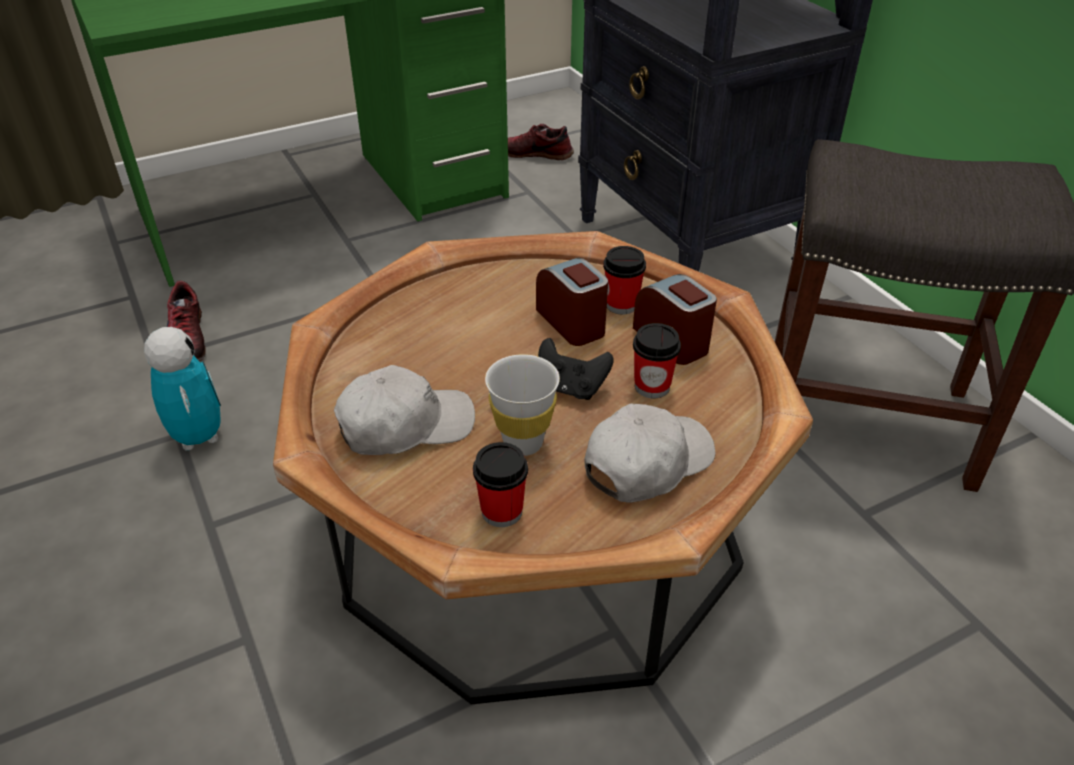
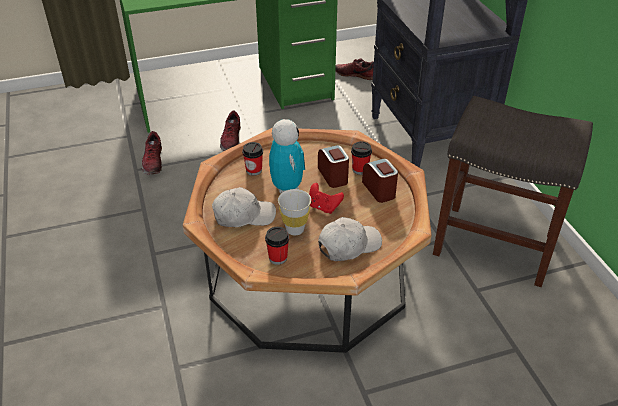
camera: 10 degrees right, 0 degrees up
toy robot [144,327,221,451] -> toy robot moved to [269,119,305,194]
black game controller [538,338,614,400] -> red game controller [309,183,344,214]
cup [633,323,681,398] -> cup moved to [242,142,263,176]
none -> shoe [220,110,241,151]

